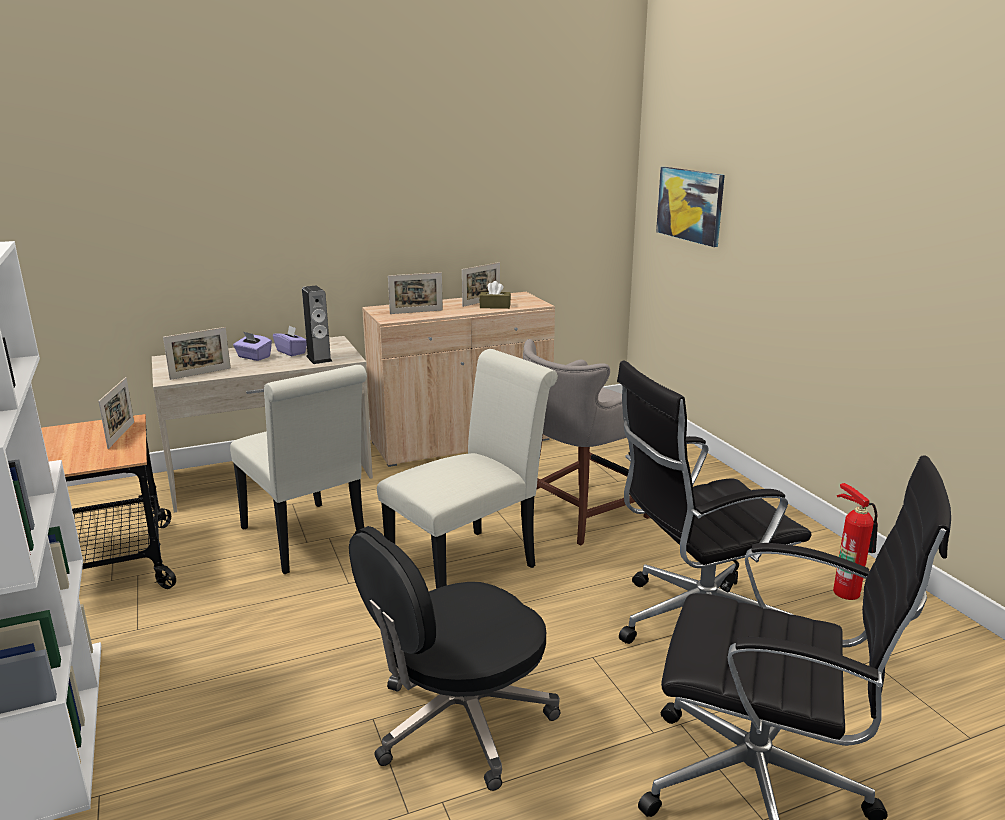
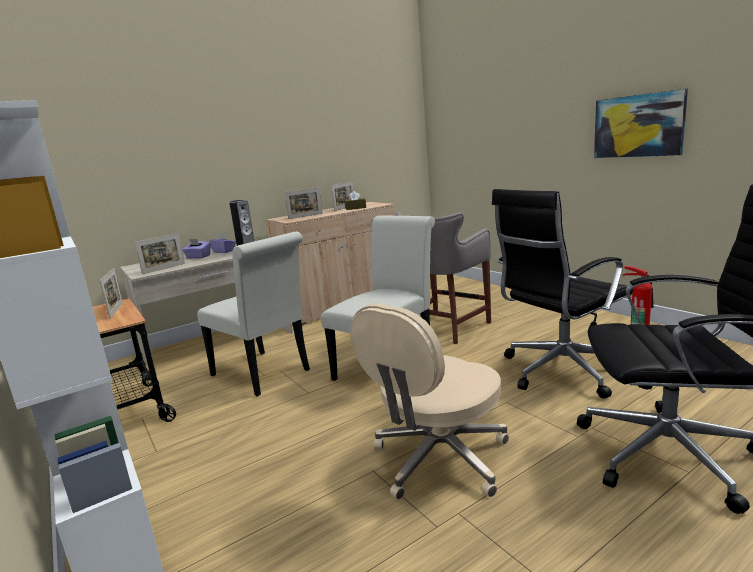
camera: 10 degrees left, 5 degrees down
black office chair [349,526,561,791] -> beige office chair [350,303,509,500]
picture [656,167,725,247] -> picture moved to [594,88,688,158]

